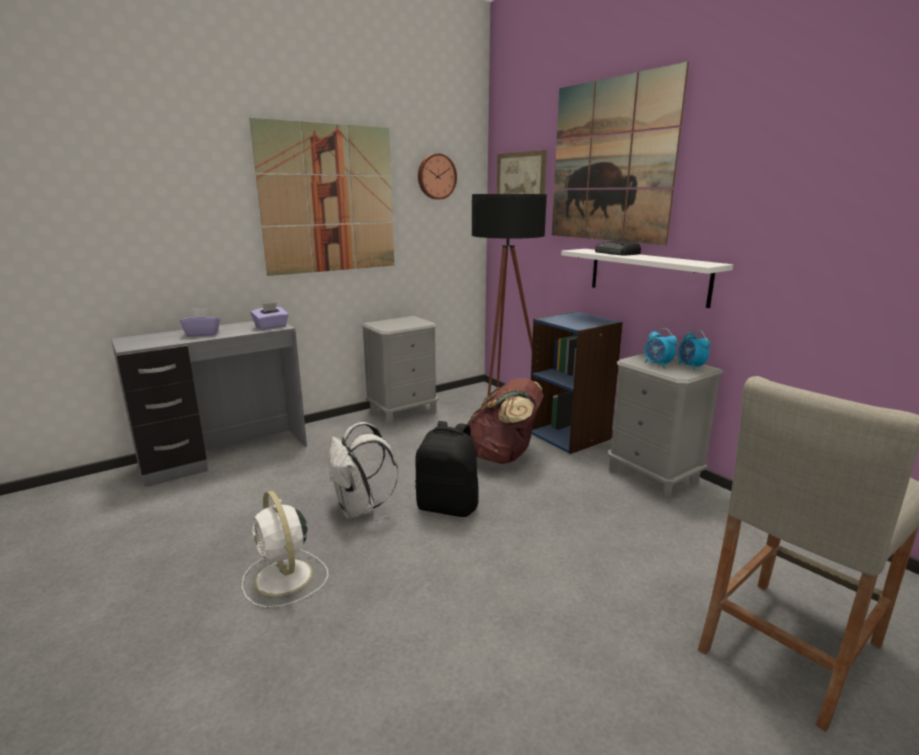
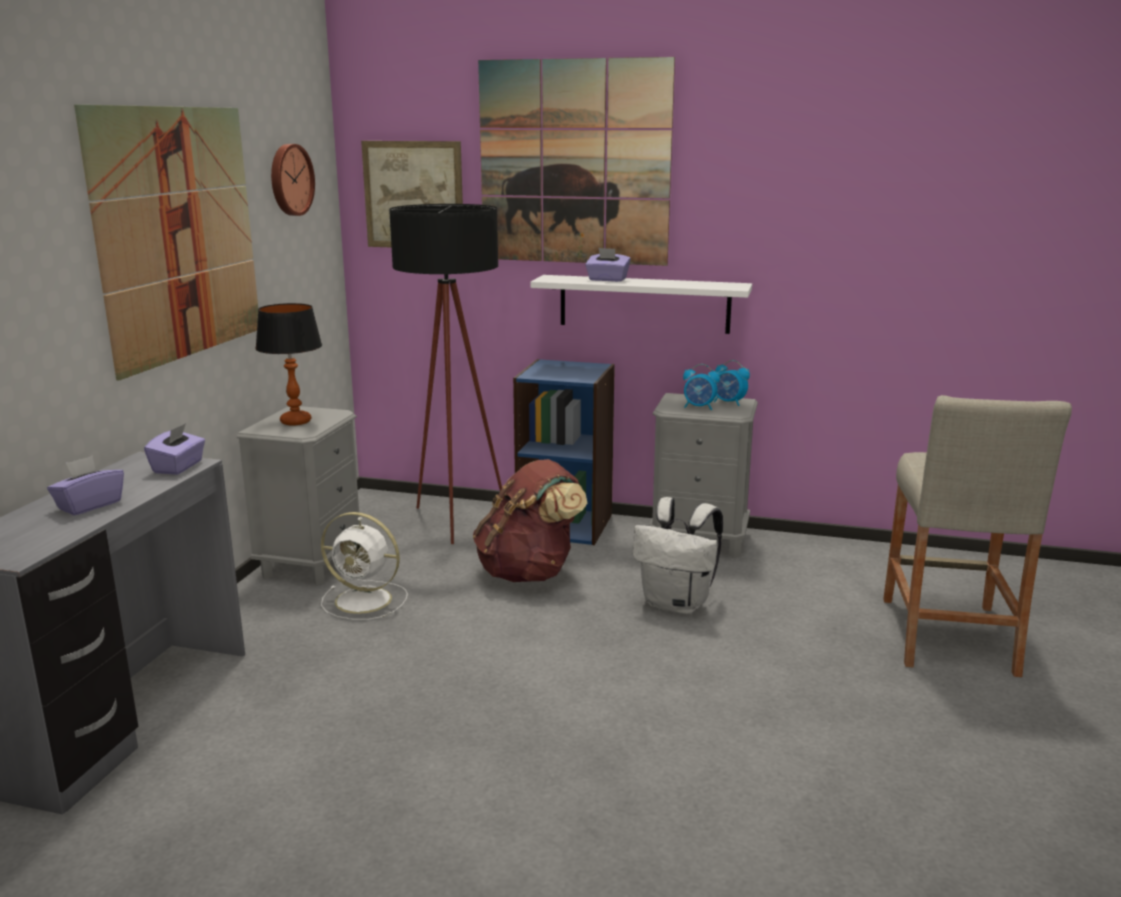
camera: 40 degrees left, 0 degrees up
white fan [242,491,328,608] -> white fan moved to [321,512,408,620]
white backpack [328,422,398,519] -> white backpack moved to [632,497,723,615]
black backpack [415,421,479,517] -> none
radio [595,241,641,255] -> purple tissue box [585,248,631,282]
none -> table lamp [255,303,322,425]

